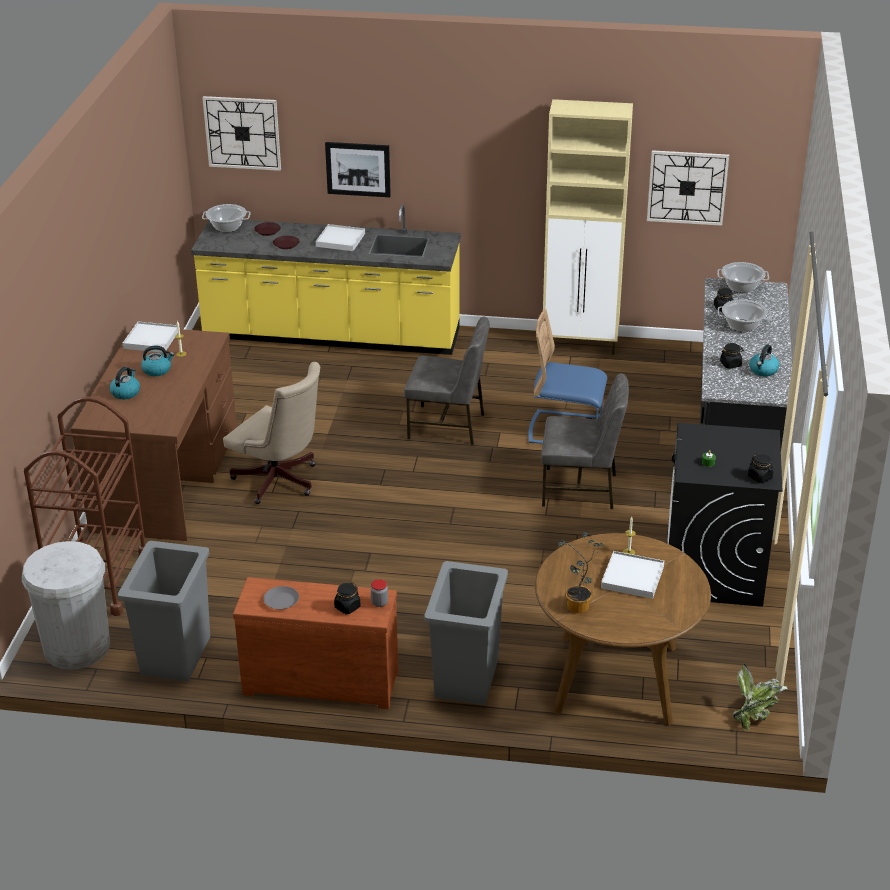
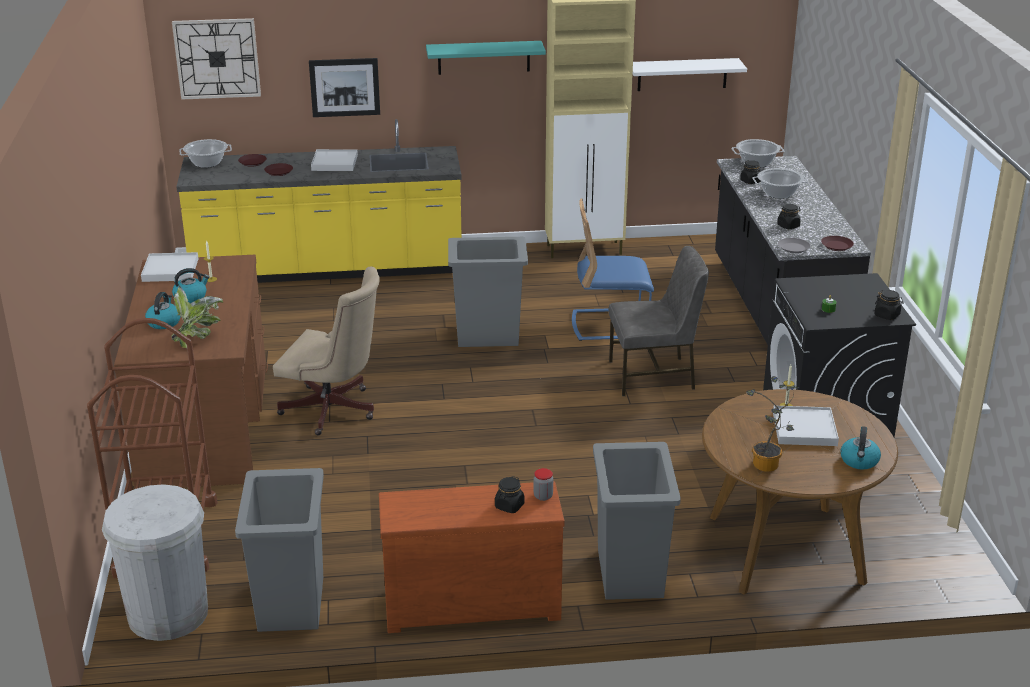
camera: 15 degrees left, 5 degrees down
grey plate [263,586,299,610] -> grey plate moved to [778,238,810,253]
grey chair [404,316,490,445] -> grey trash can [448,237,528,347]
wall clock [647,150,729,226] -> white shelf [633,58,747,91]
potted plant [733,664,788,731] -> potted plant moved to [172,286,223,348]
kettle [749,345,779,377] -> kettle moved to [840,426,881,470]
none -> turquoise shelf [426,41,546,75]
none -> brown plate [821,236,854,251]

